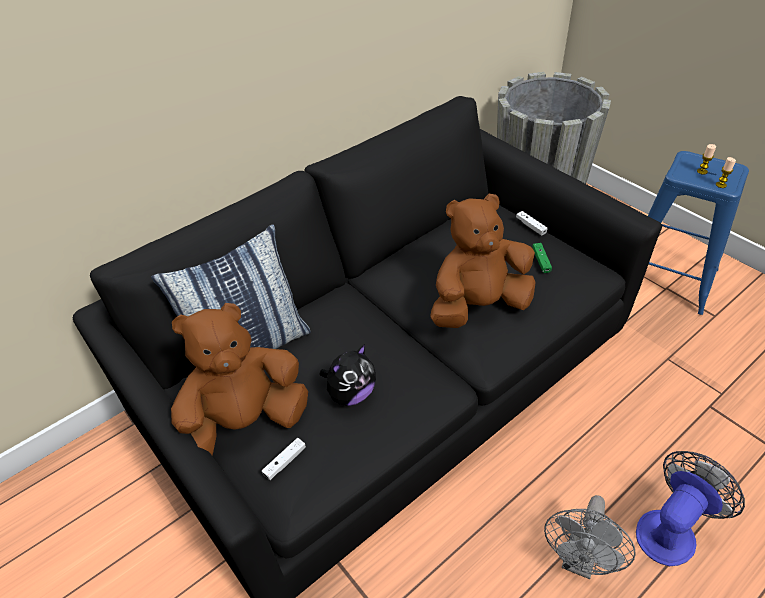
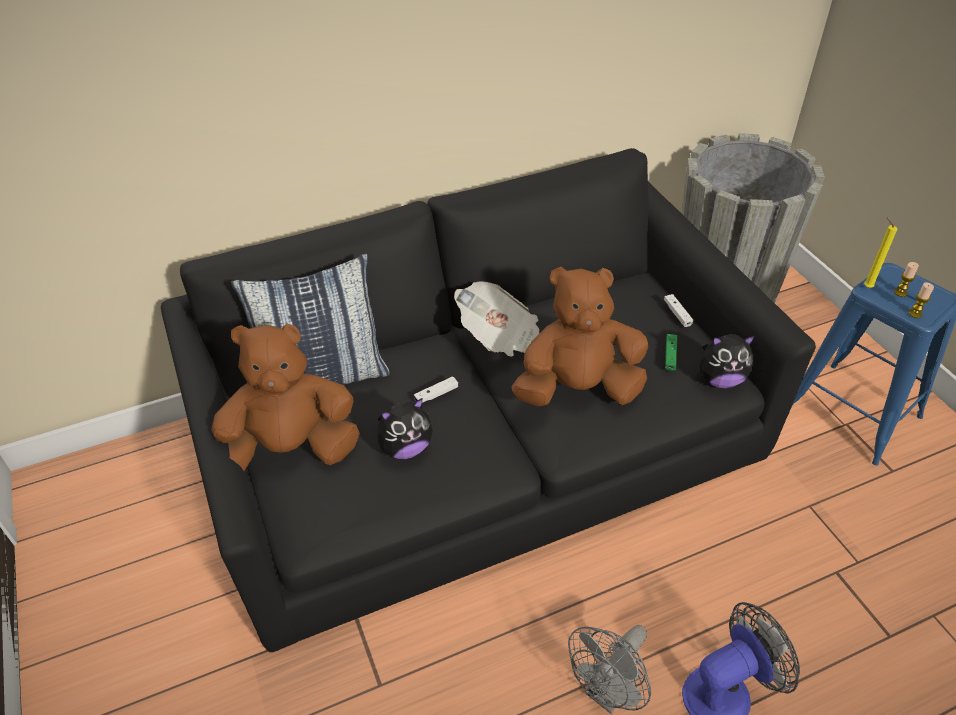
camera: 15 degrees right, 0 degrees up
white game controller [262,438,306,480] -> white game controller moved to [414,376,458,403]
none -> newspaper [454,282,540,357]
none -> plush toy [700,334,755,388]
none -> yellow candle [864,217,898,288]

